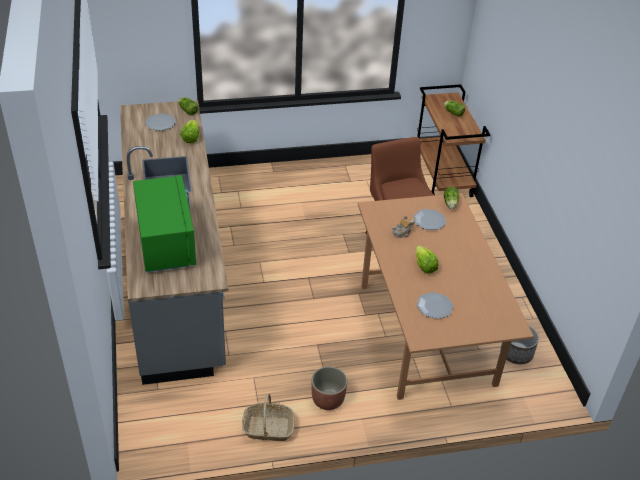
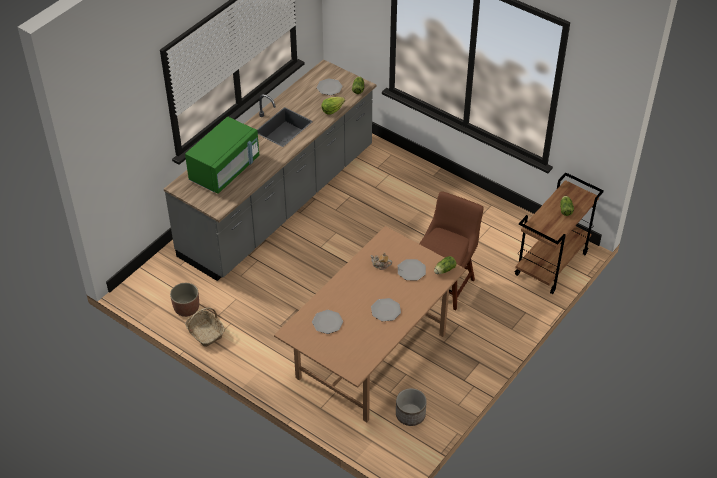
camera: 50 degrees right, 5 degrees up
planter [312,366,347,410] -> planter moved to [170,283,199,317]
lettuce [415,246,438,274] -> none
none -> plate [371,298,401,321]

